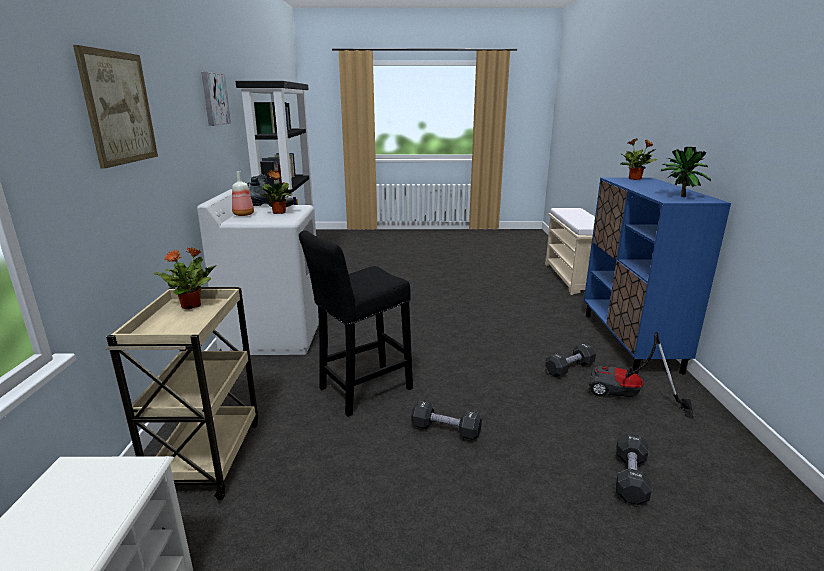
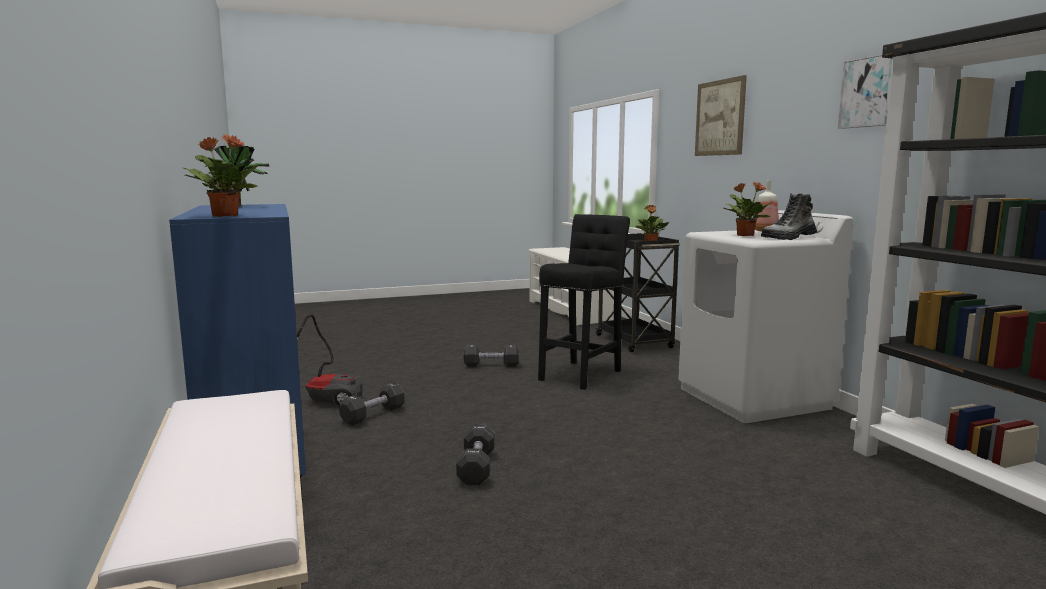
camera: 160 degrees right, 10 degrees down
beige cart [106,287,258,500] -> black cart [595,233,680,352]
black dumbbell [616,433,652,505] -> black dumbbell moved to [456,424,495,485]

